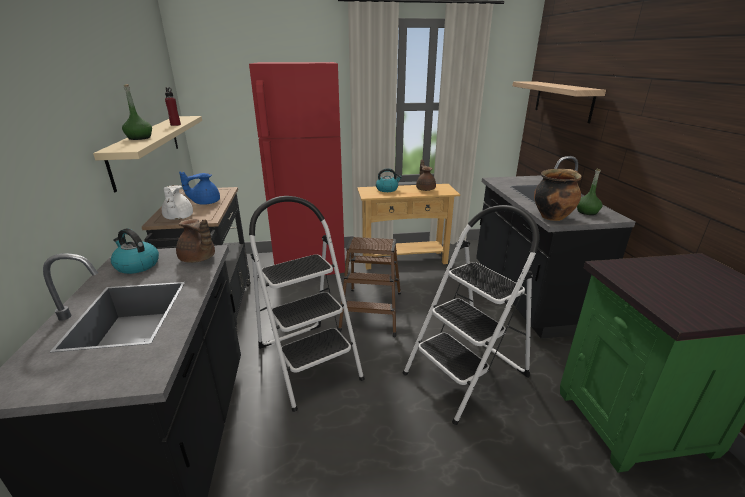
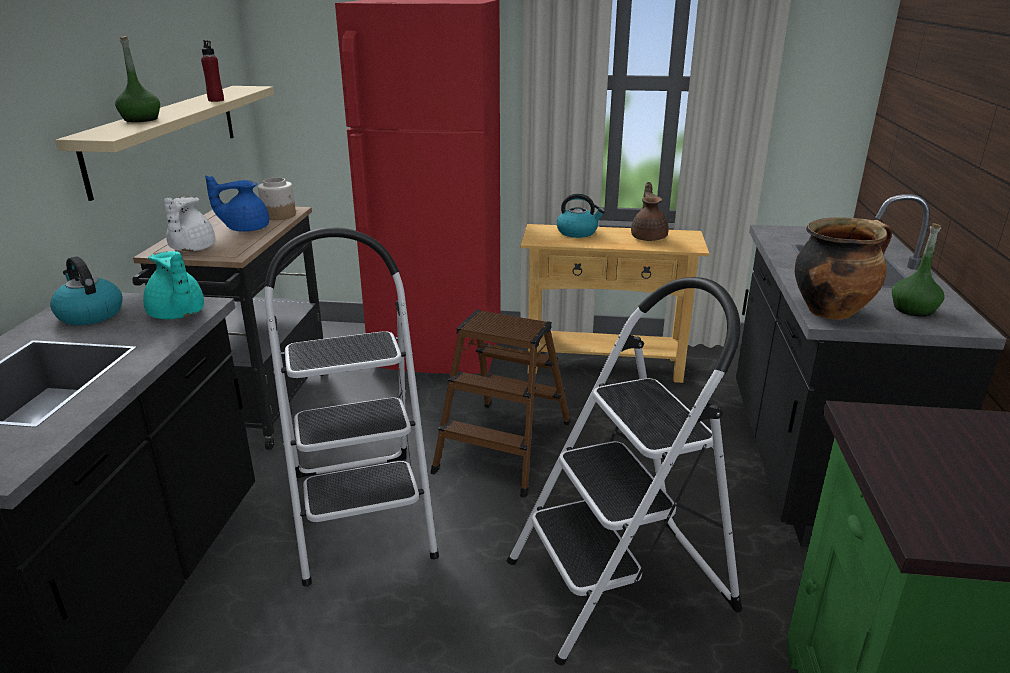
camera: 15 degrees right, 0 degrees up
brown teapot [176,219,215,263] -> turquoise teapot [143,251,204,320]
shelf [513,81,606,123] -> none
none -> jar [258,178,296,220]

